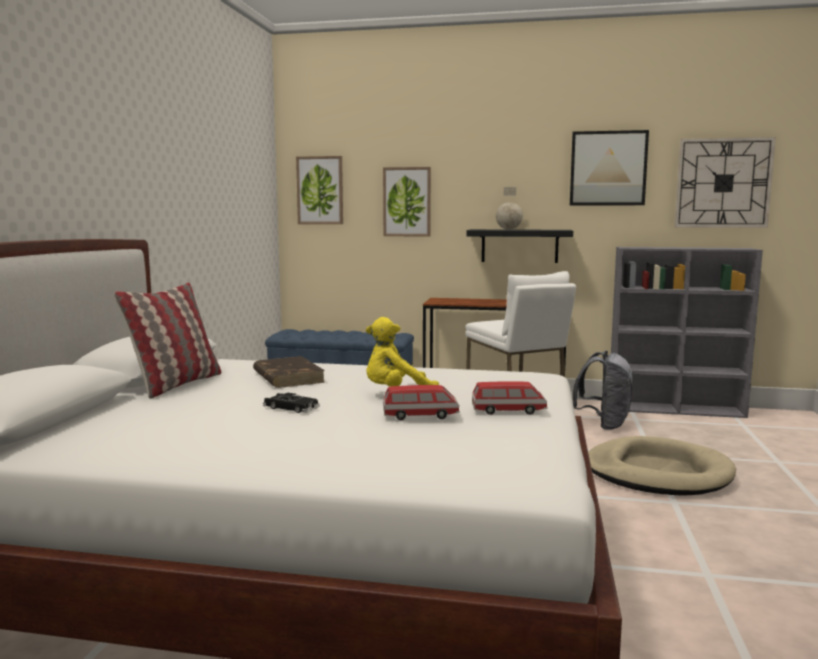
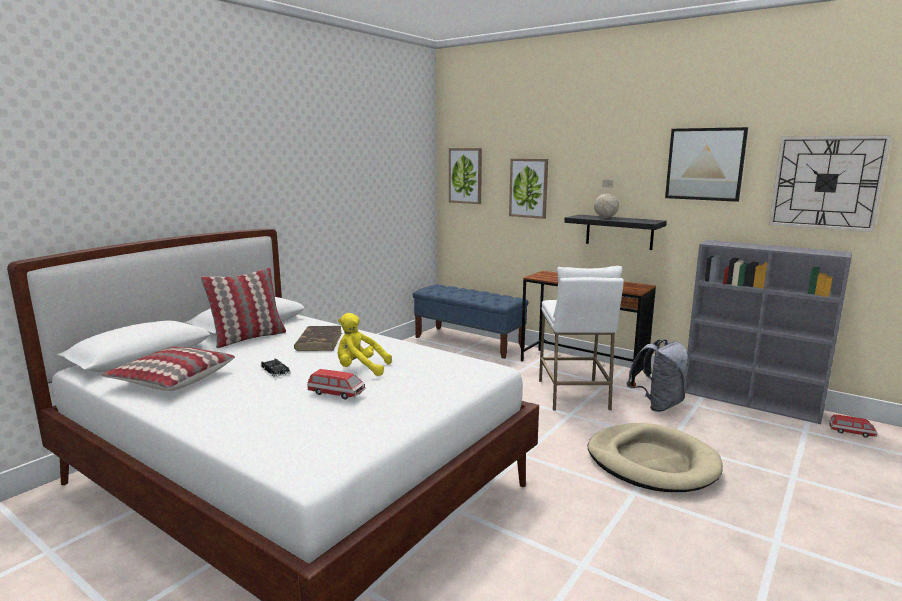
camera: 25 degrees right, 5 degrees up
toy car [472,381,548,415] -> toy car moved to [829,414,877,438]
none -> pillow [101,346,235,391]

